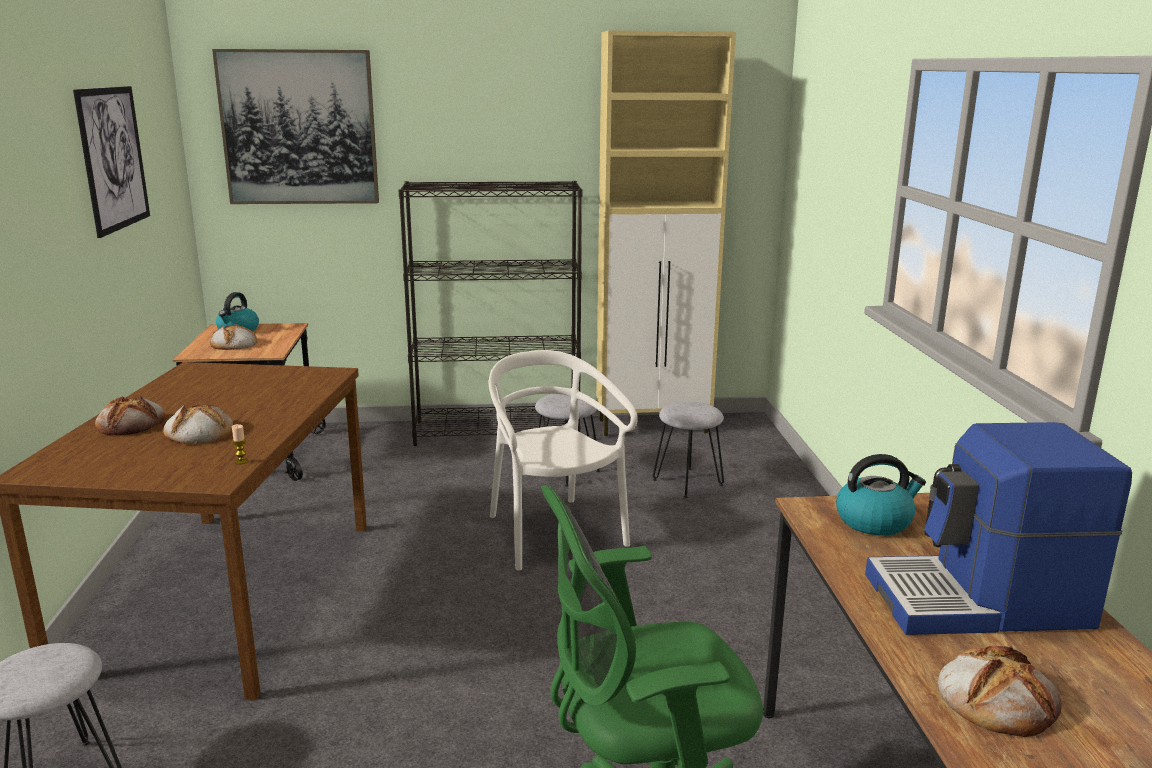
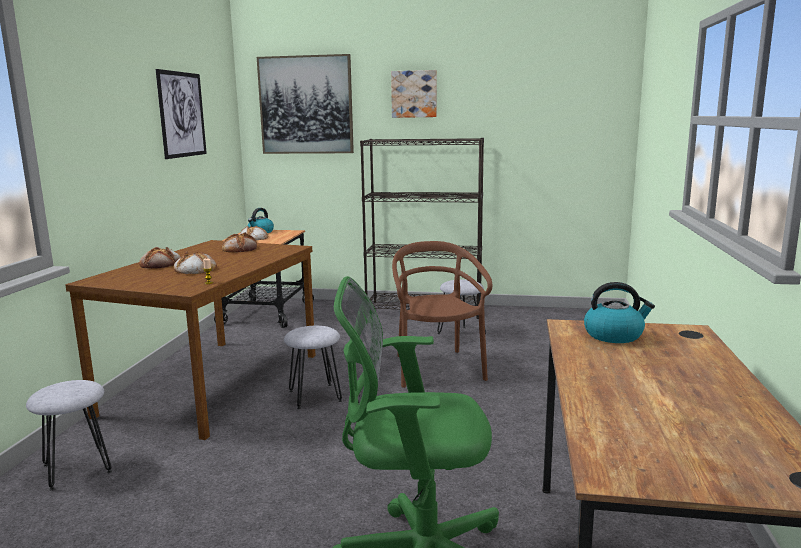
camera: 15 degrees right, 5 degrees down
white chair [489,350,638,571] -> brown chair [392,241,492,388]
beige cabinet [596,30,736,436] -> none
grey stool [653,402,724,498] -> grey stool moved to [284,326,342,409]
coffee machine [865,422,1132,635] -> none
bread [938,646,1062,737] -> bread moved to [222,232,257,253]
none -> picture [391,70,437,118]

